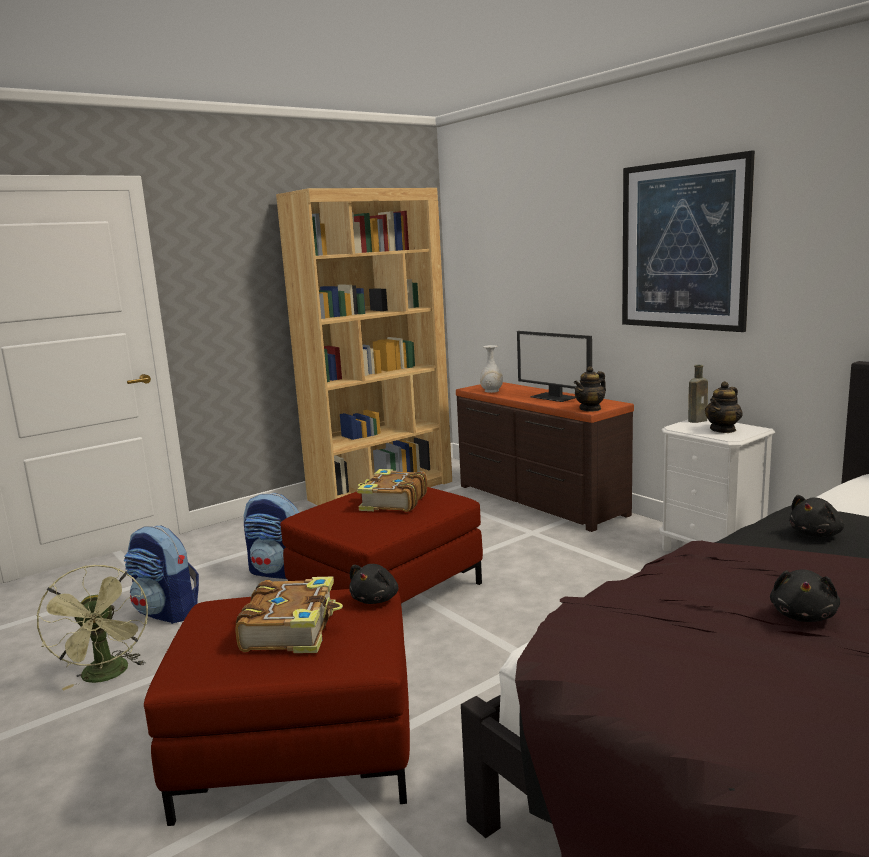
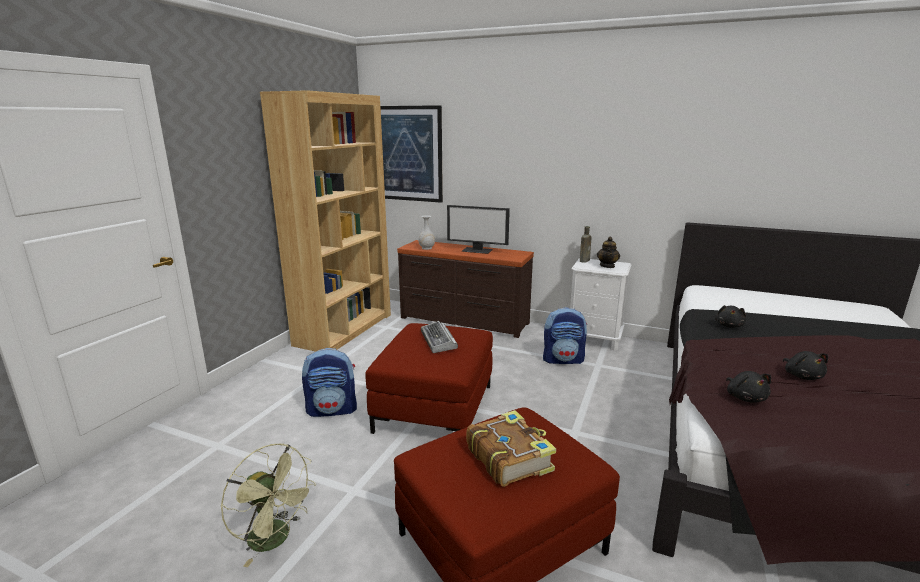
camera: 30 degrees left, 5 degrees up
backpack [124,526,199,624] -> backpack moved to [543,307,587,364]
black plush toy [349,564,398,604] -> black plush toy moved to [726,371,771,403]
book [357,469,427,512] -> keyboard [421,321,458,353]
teapot [574,366,606,412] -> none
picture [622,151,755,332] -> picture moved to [380,105,443,203]

